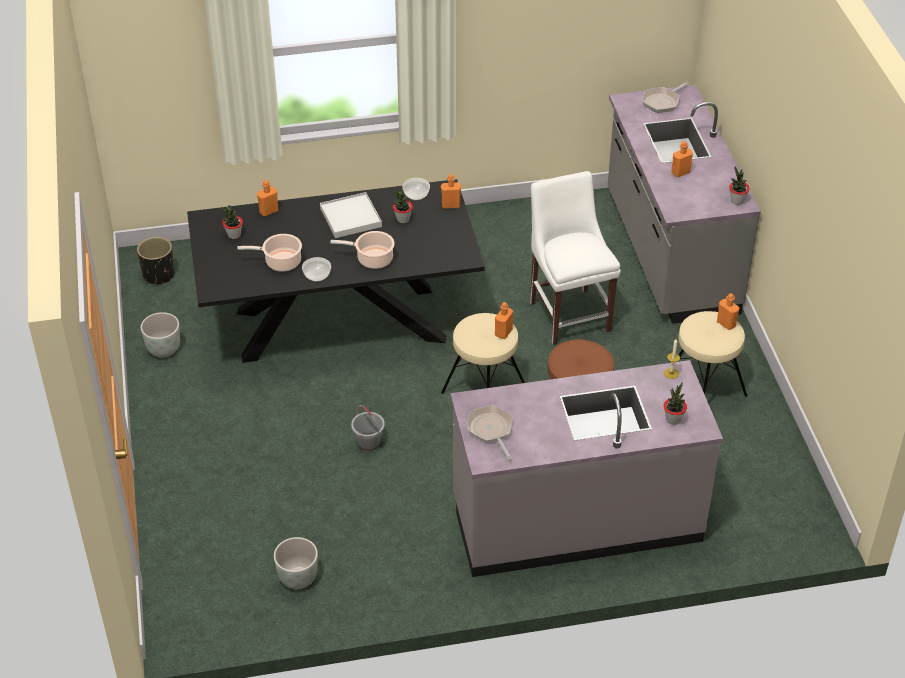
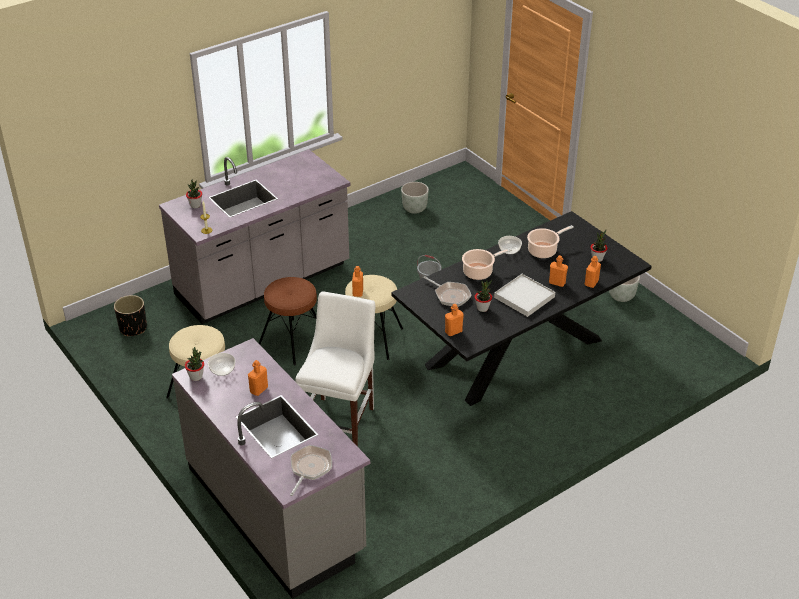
camera: 155 degrees right, 5 degrees down
black planter [137,237,175,284] -> black planter moved to [114,295,147,336]
bowl [402,178,430,200] -> bowl moved to [208,353,236,376]
frying pan [467,405,513,460] -> frying pan moved to [424,276,472,307]
white chair [530,171,621,345] -> white chair turned 120 degrees counterclockwise [295,291,375,447]
orange bottle [717,293,740,330] -> orange bottle moved to [549,255,568,287]

